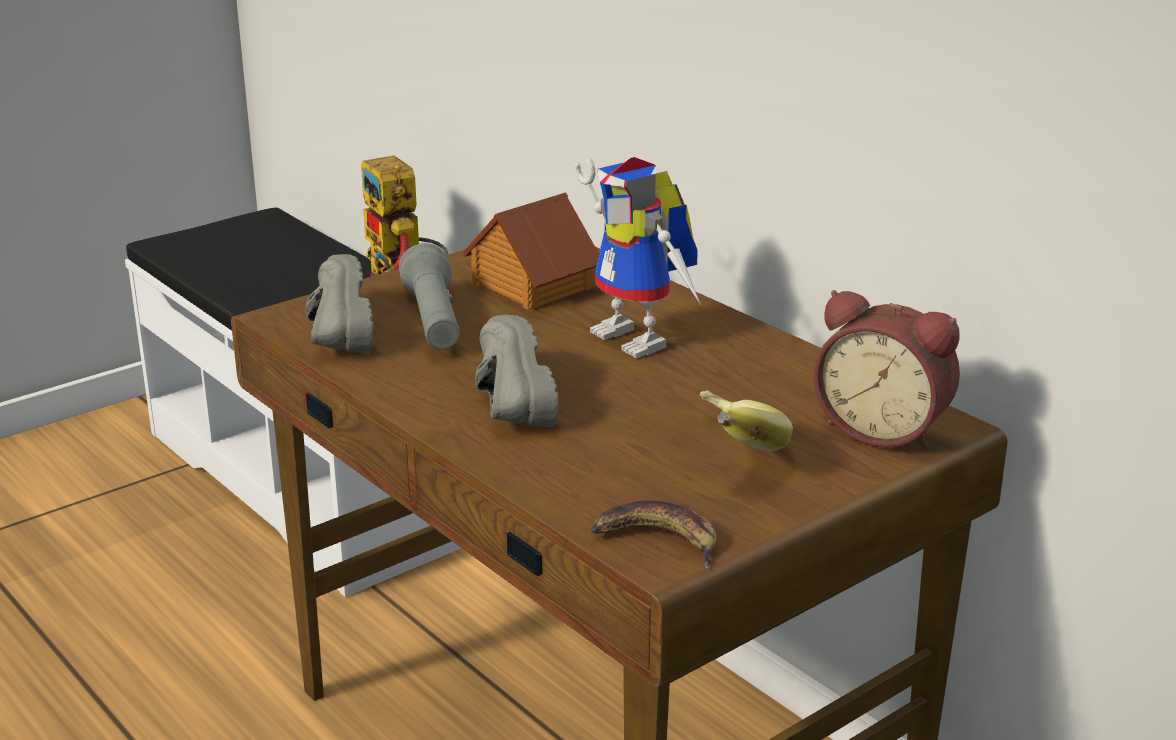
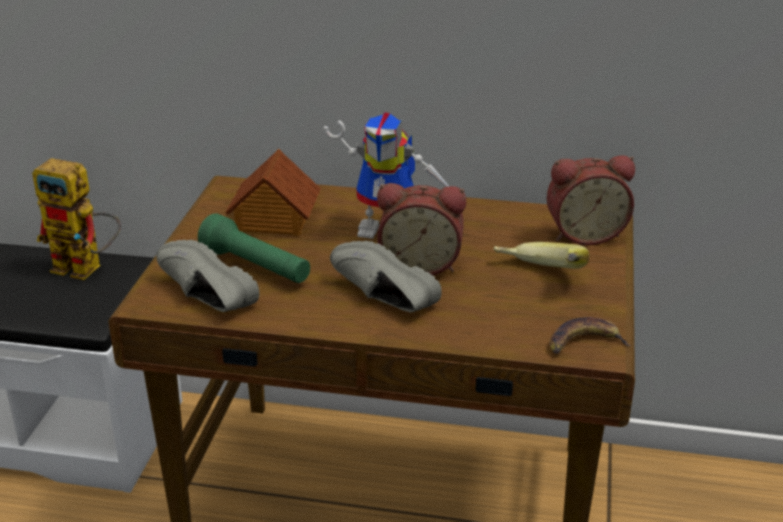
camera: 40 degrees left, 5 degrees up
grey flashlight [399,243,460,350] -> green flashlight [198,213,310,283]
none -> alarm clock [377,183,466,275]

